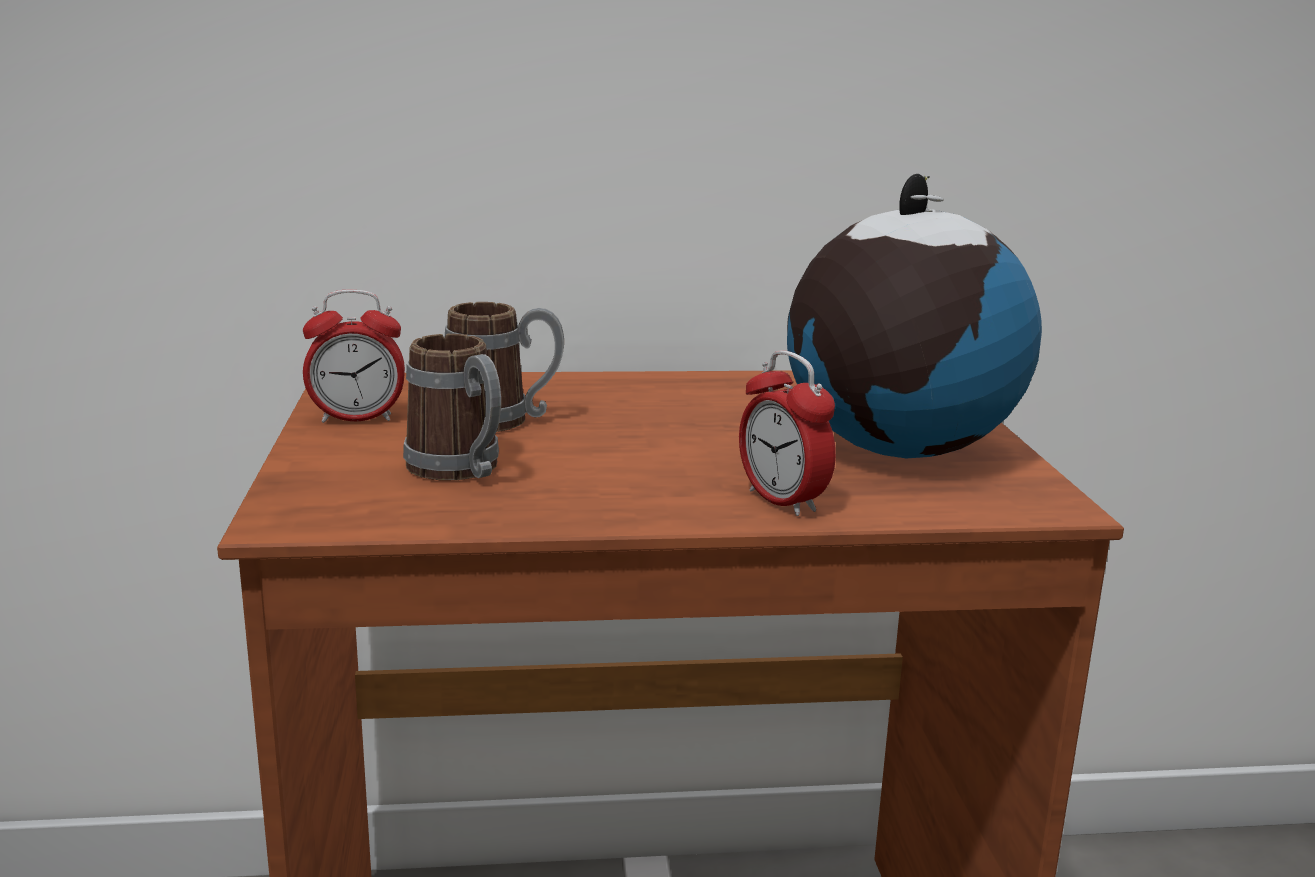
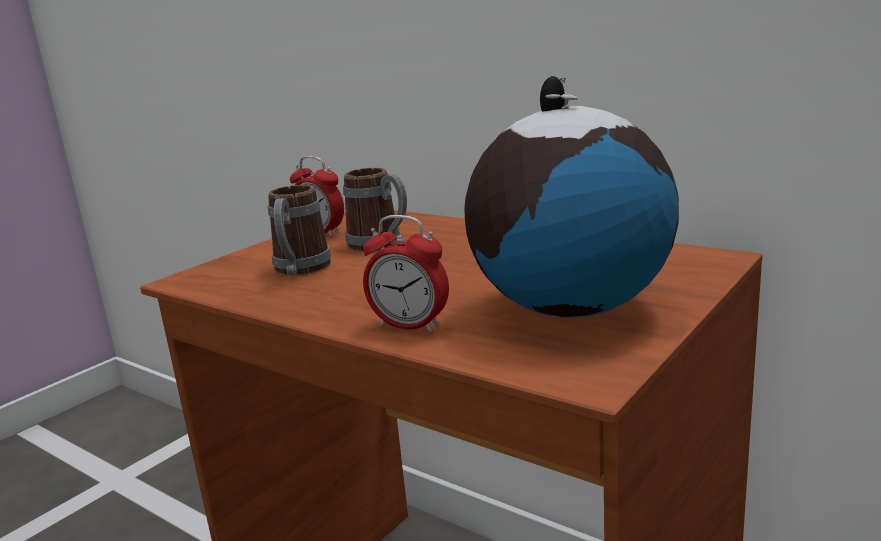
camera: 45 degrees right, 0 degrees up
alarm clock [739,350,836,516] -> alarm clock turned 75 degrees counterclockwise [363,215,449,332]

